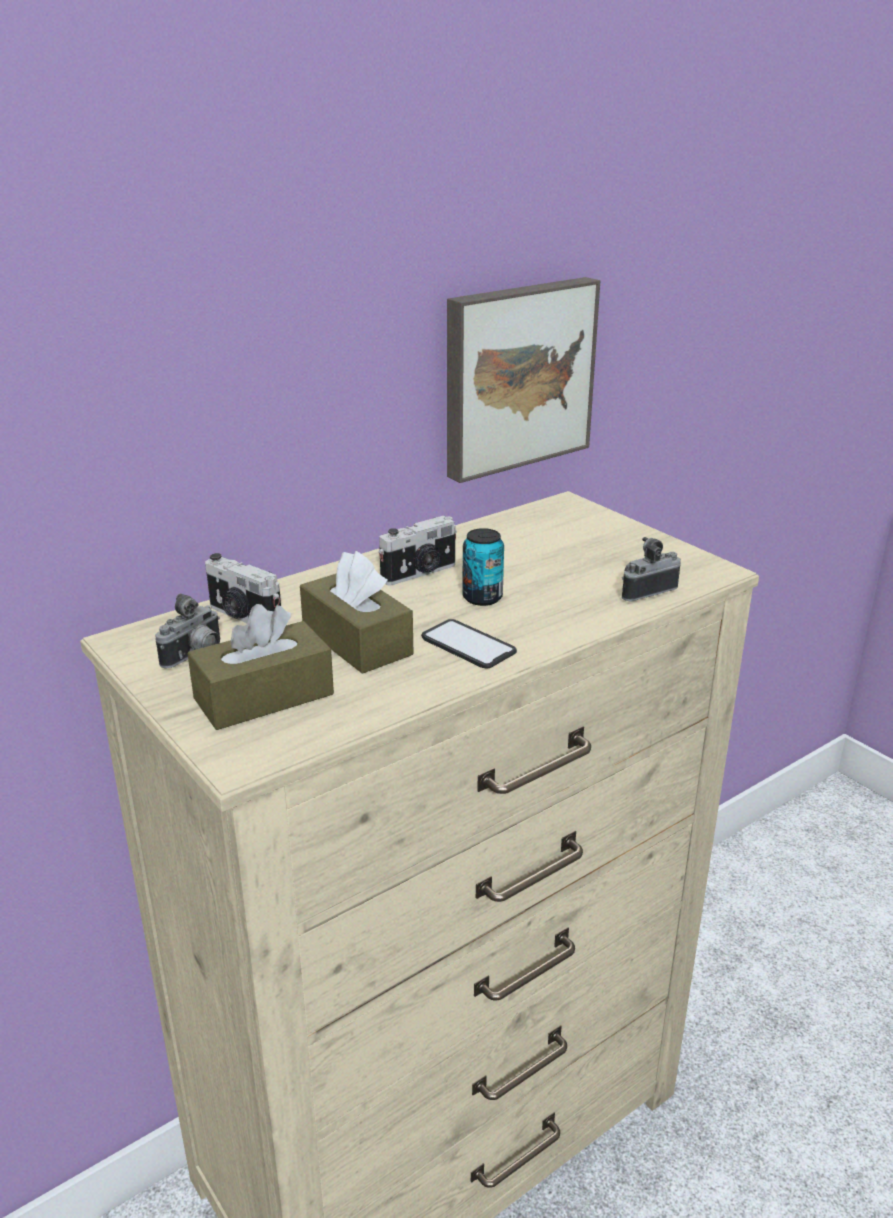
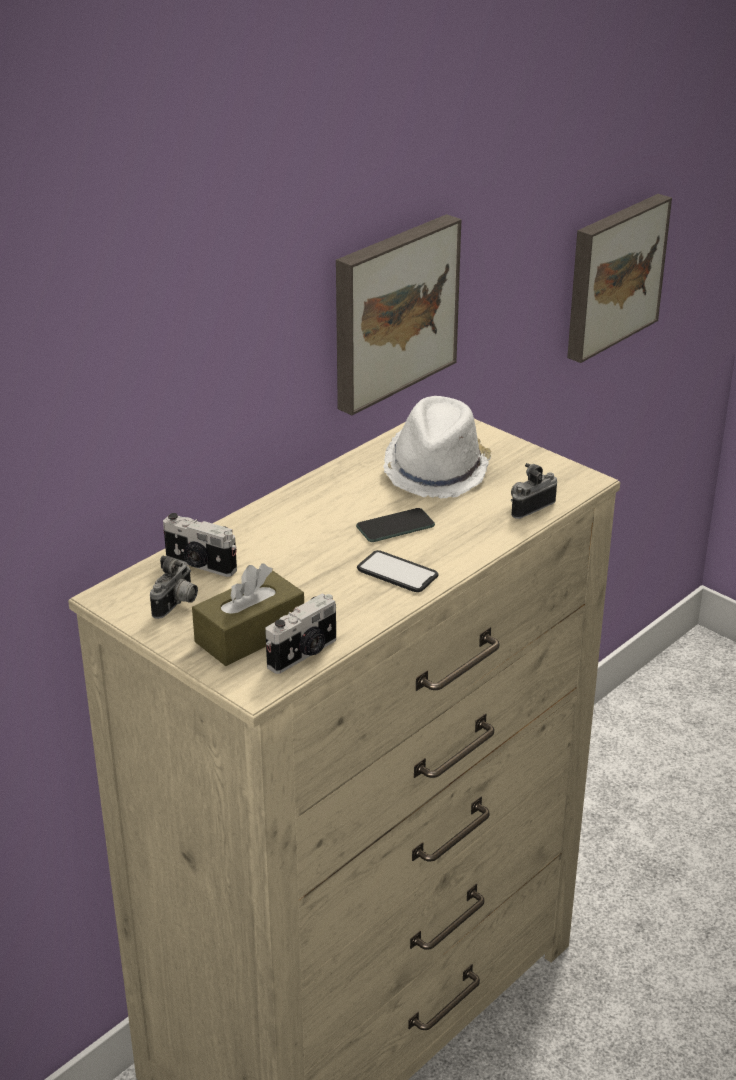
camera: 10 degrees left, 5 degrees up
brown tissue box [300,551,413,674] -> none
camera [379,516,457,585] -> camera moved to [265,593,336,674]
can [462,528,504,606] -> phone [356,508,435,542]
none -> white hat [383,396,492,499]
none -> picture [567,194,672,363]

